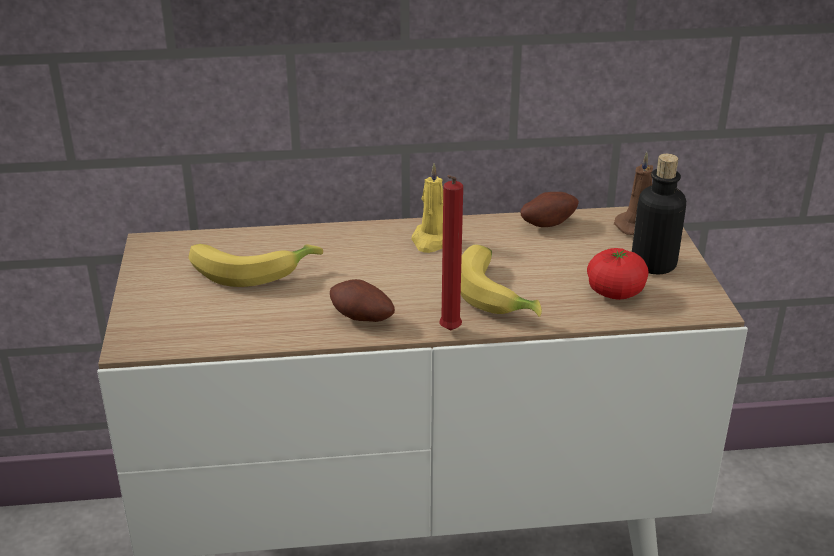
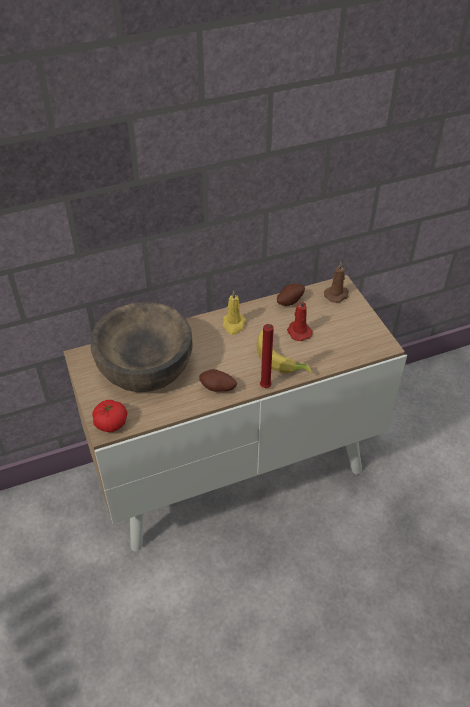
camera: 15 degrees left, 15 degrees up
banana [189,244,323,287] -> brown bowl [90,302,193,392]
tomato [587,248,649,300] -> tomato moved to [92,400,127,432]
bottle [632,154,686,274] -> none
none -> red candle [287,298,313,341]

